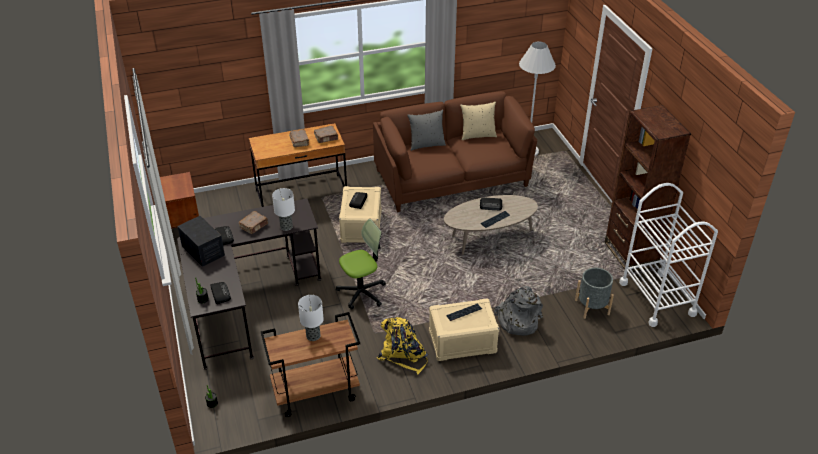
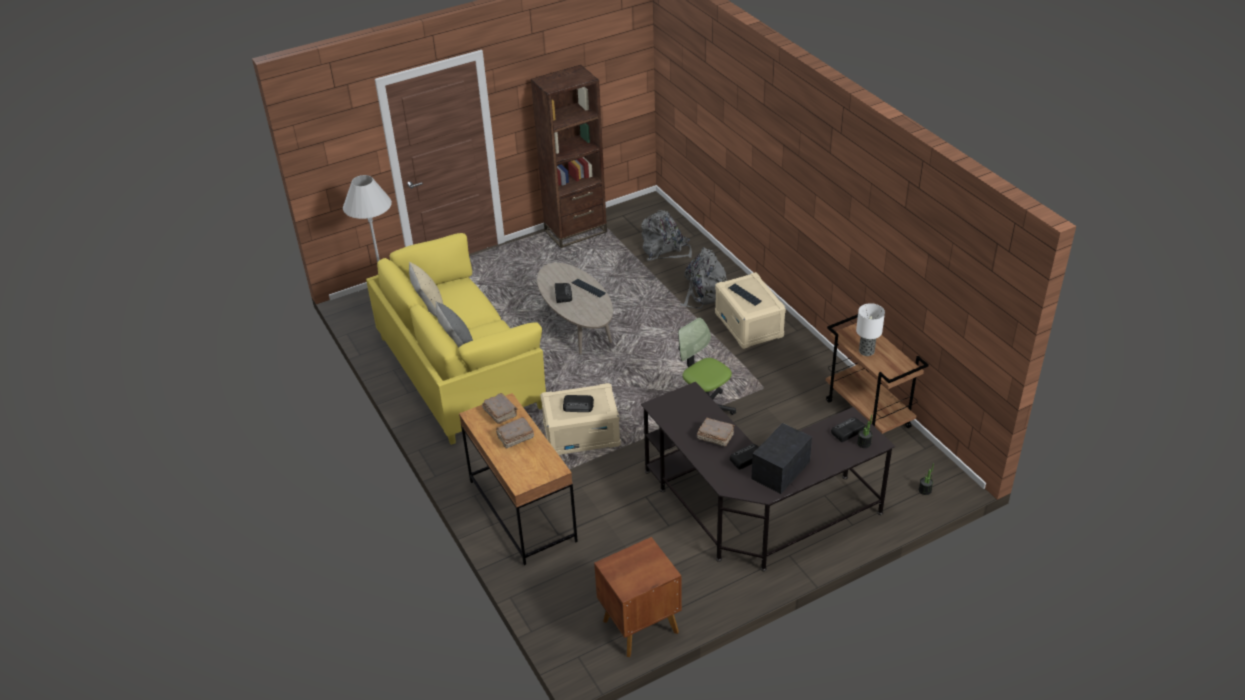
camera: 100 degrees left, 0 degrees up
table lamp [272,188,295,231] -> none
brown sofa [373,91,537,212] -> yellow sofa [366,233,546,445]
yellow backpack [377,317,428,374] -> none
grey planter [575,268,614,319] -> grey backpack [641,210,692,261]
white cart [619,183,718,327] -> none

